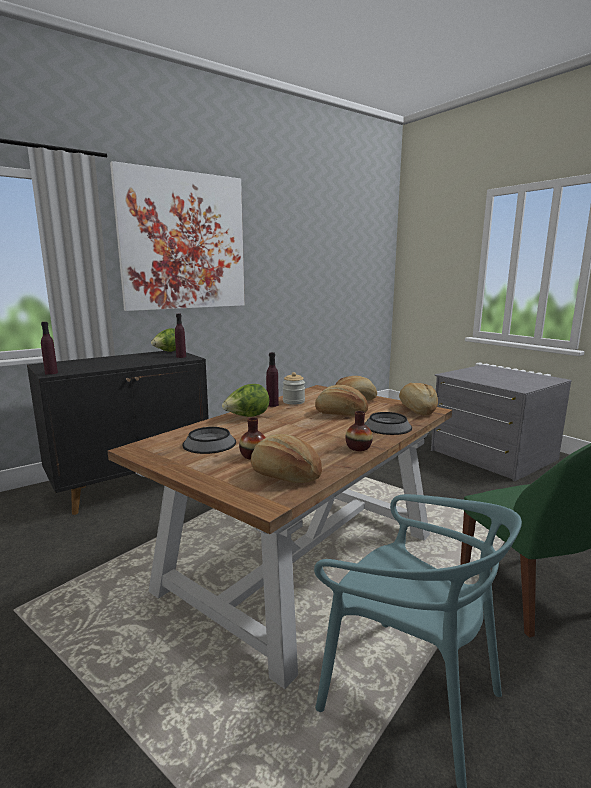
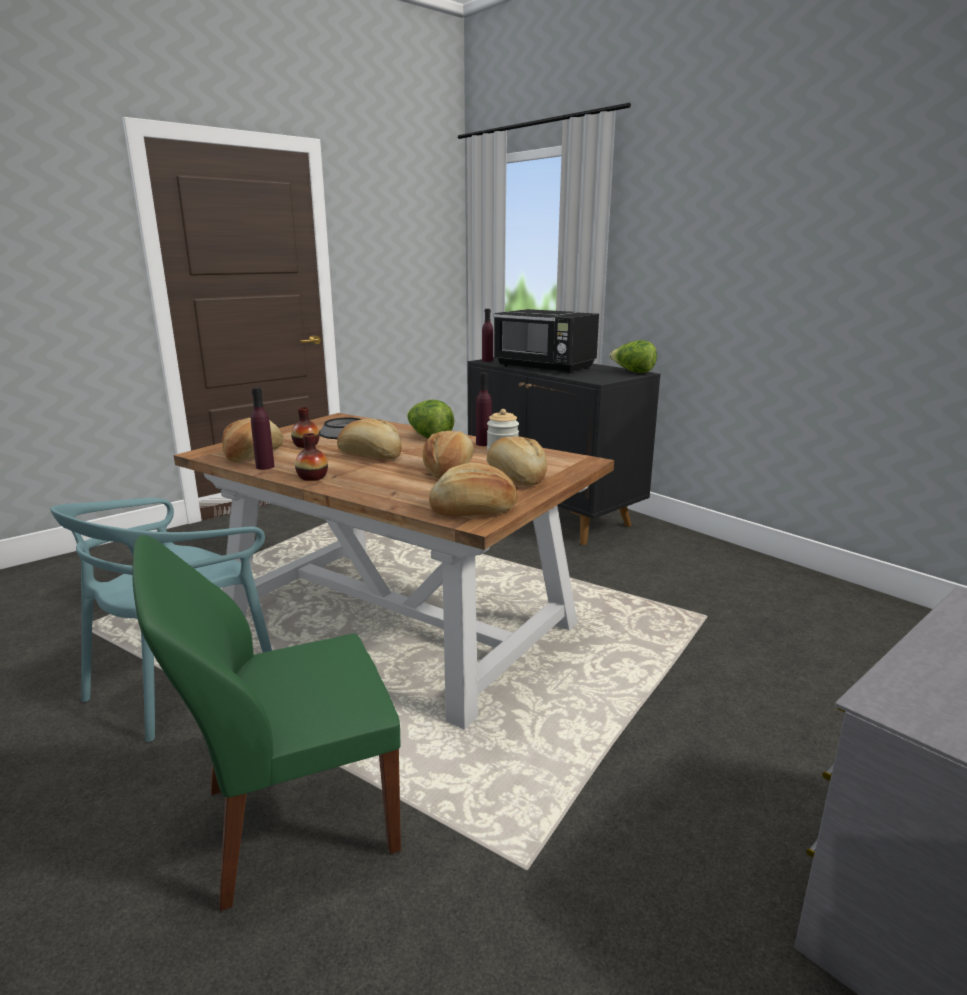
camera: 85 degrees right, 5 degrees up
picture [110,161,245,311] -> none
purple bottle [175,314,186,358] -> purple bottle moved to [251,388,274,470]
bowl [364,412,412,435] -> none
none -> bread [337,418,402,460]
none -> black microwave [493,309,599,373]

